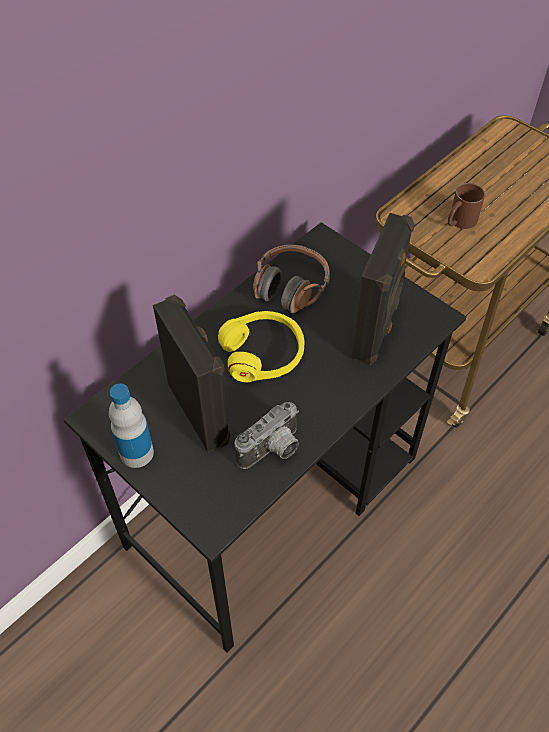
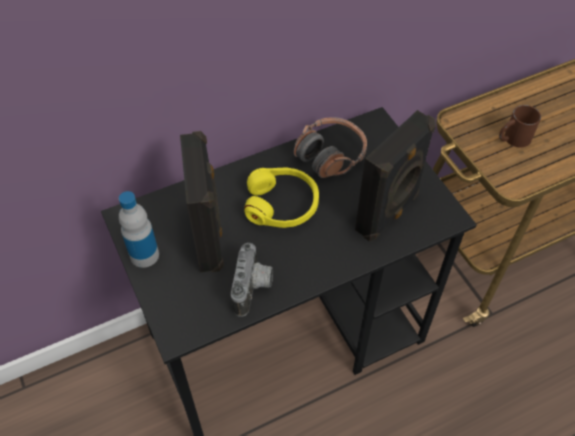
camera: 20 degrees right, 0 degrees up
camera [235,402,299,469] -> camera turned 60 degrees counterclockwise [231,243,273,317]

